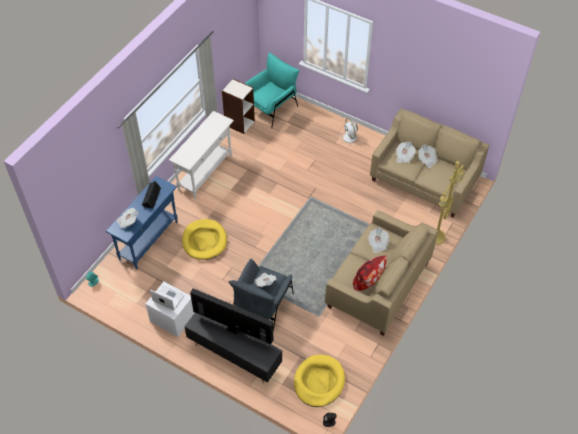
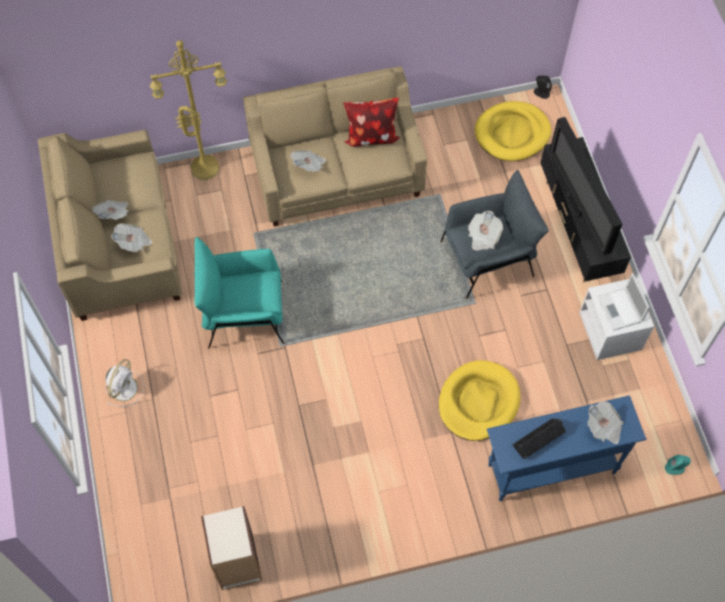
camera: 135 degrees left, 10 degrees up
white console table [169,111,234,199] -> none
turquoise armchair [245,52,300,129] -> turquoise armchair moved to [194,237,284,349]

